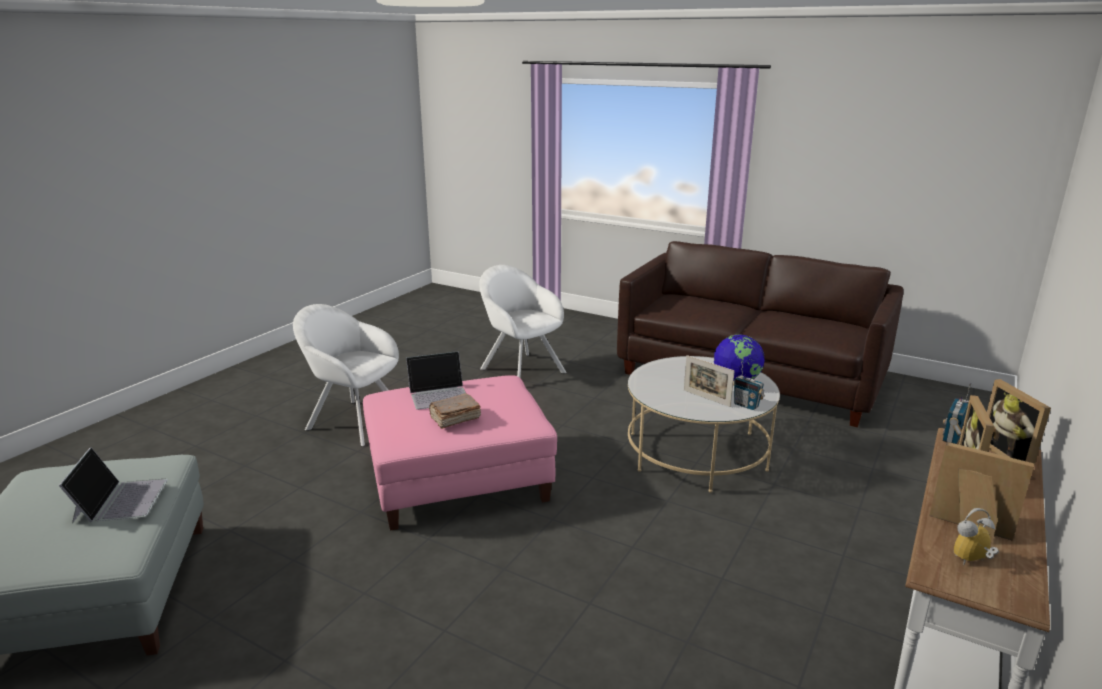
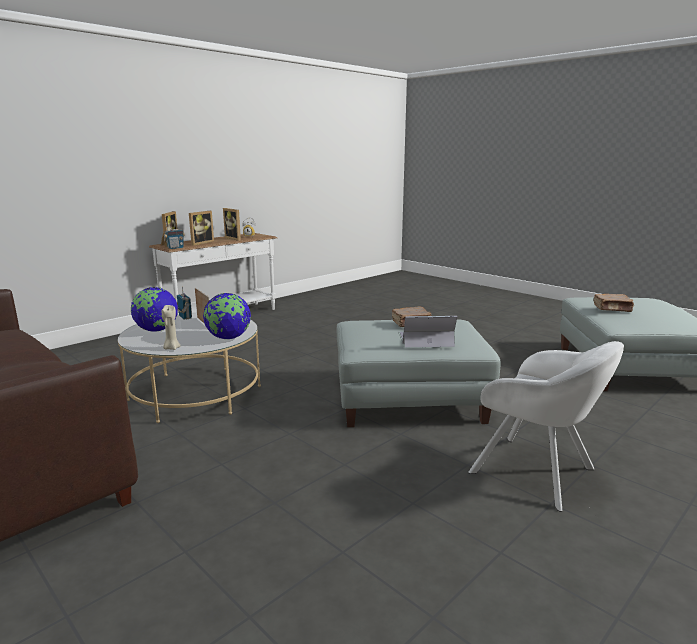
camera: 165 degrees left, 5 degrees down
laptop [59,447,168,523] -> brown book [593,294,634,312]
pink ottoman [363,375,557,531] -> grey ottoman [337,319,501,427]
white armchair [479,265,567,378] -> none
none -> beige candle [162,305,180,350]
none -> globe [203,293,251,339]

